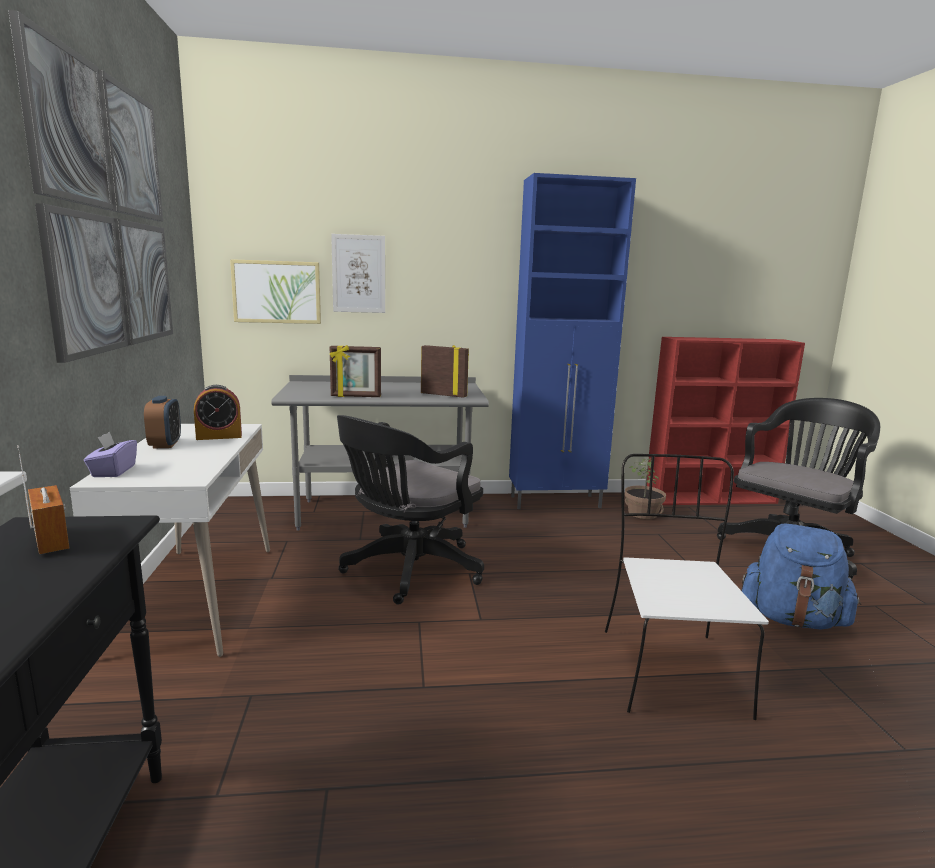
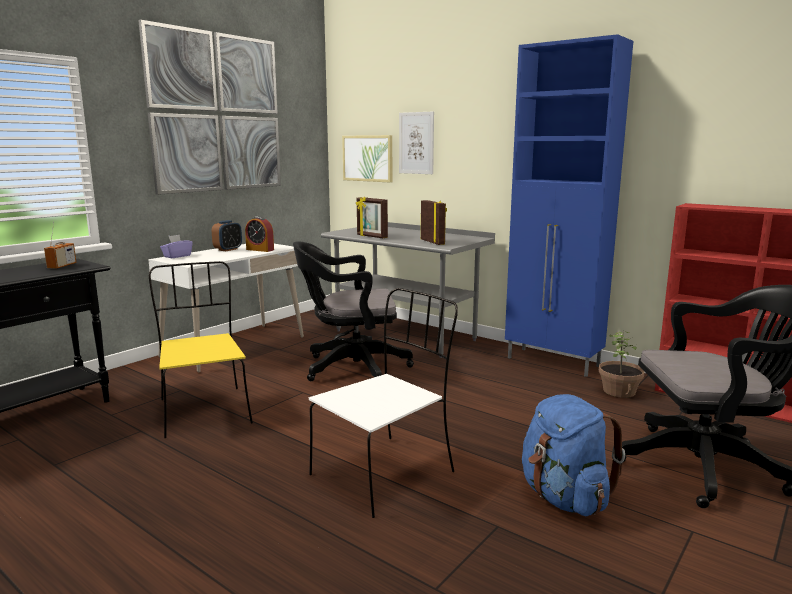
camera: 45 degrees right, 0 degrees up
none -> yellow chair [149,261,253,438]

